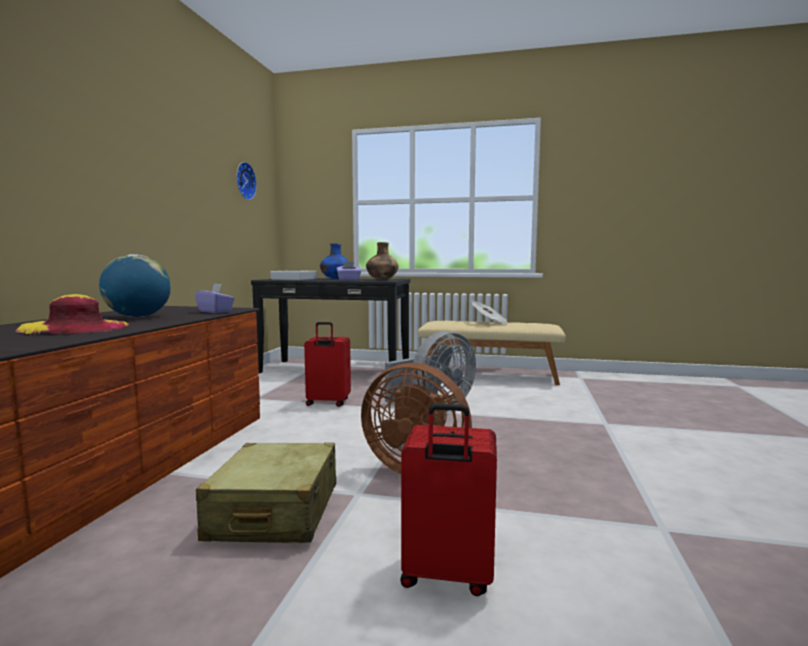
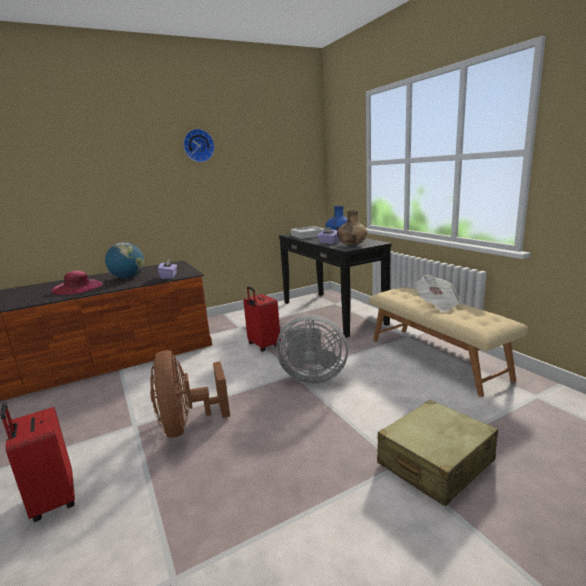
camera: 50 degrees right, 10 degrees up
yellow hat [15,294,129,335] -> pink hat [51,271,103,295]
beige suitcase [196,443,336,543] -> beige suitcase moved to [377,400,498,507]
wall clock [236,162,257,200] -> wall clock moved to [183,129,215,162]

